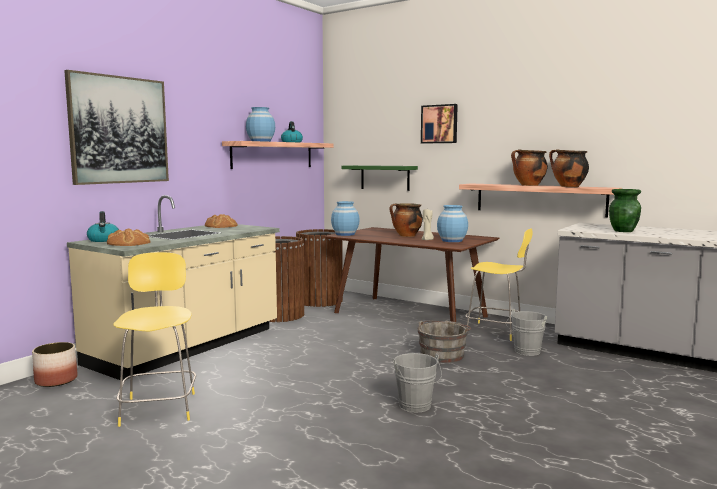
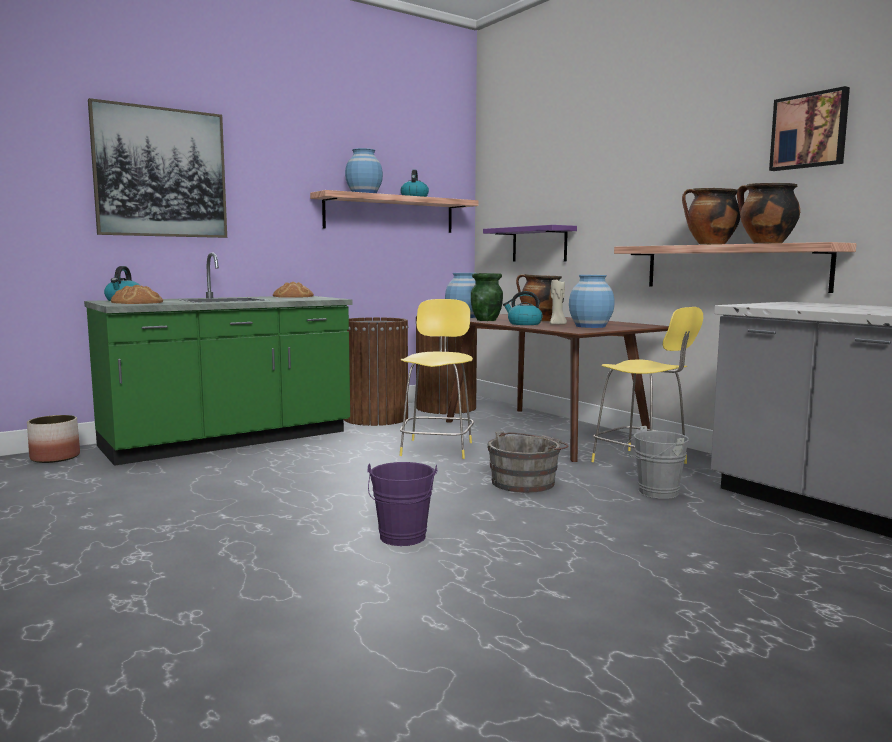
camera: 20 degrees right, 0 degrees up
beige counter [67,195,280,380] -> green counter [84,252,353,466]
yellow stool [113,252,196,427] -> yellow stool moved to [399,299,474,459]
green shelf [342,165,418,191] -> purple shelf [483,225,577,261]
grey bucket [392,353,442,413] -> purple bucket [367,462,437,546]
picture [421,104,458,143] -> picture moved to [769,86,850,171]
green vase [609,189,641,232] -> green vase moved to [471,273,503,321]
none -> kettle [503,291,543,325]

